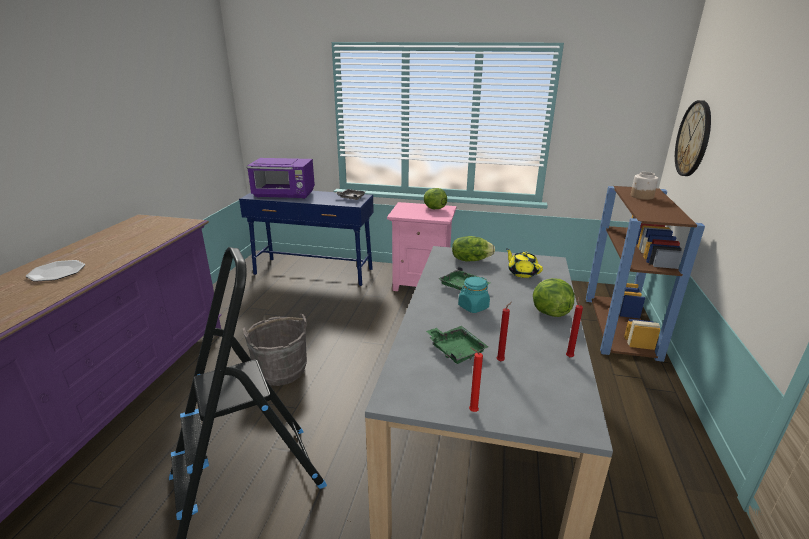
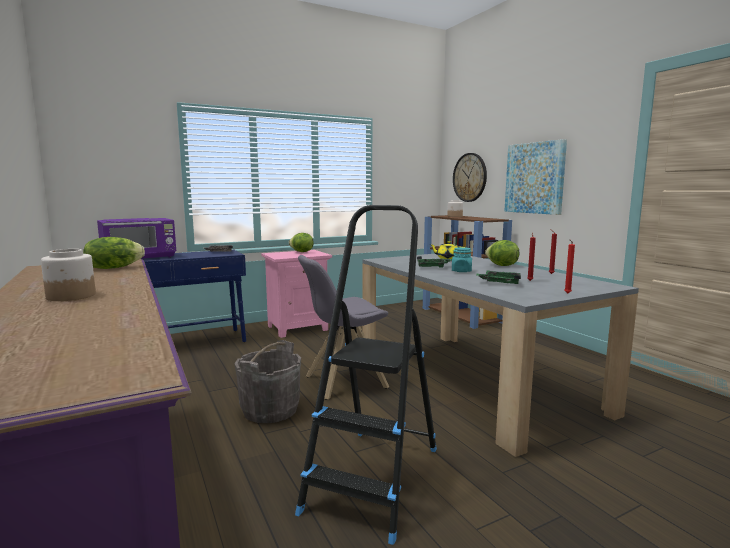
camera: 40 degrees left, 15 degrees down
plate [26,260,85,282] -> jar [41,249,96,301]
lettuce [452,236,495,261] -> lettuce moved to [83,237,145,269]
none -> grey chair [298,255,389,400]
none -> picture [504,139,567,215]

